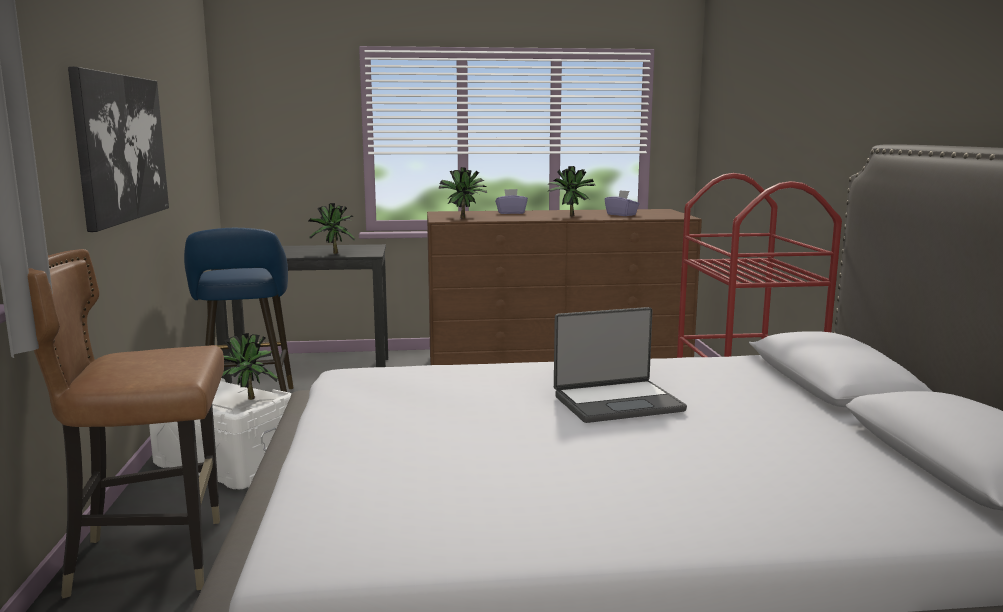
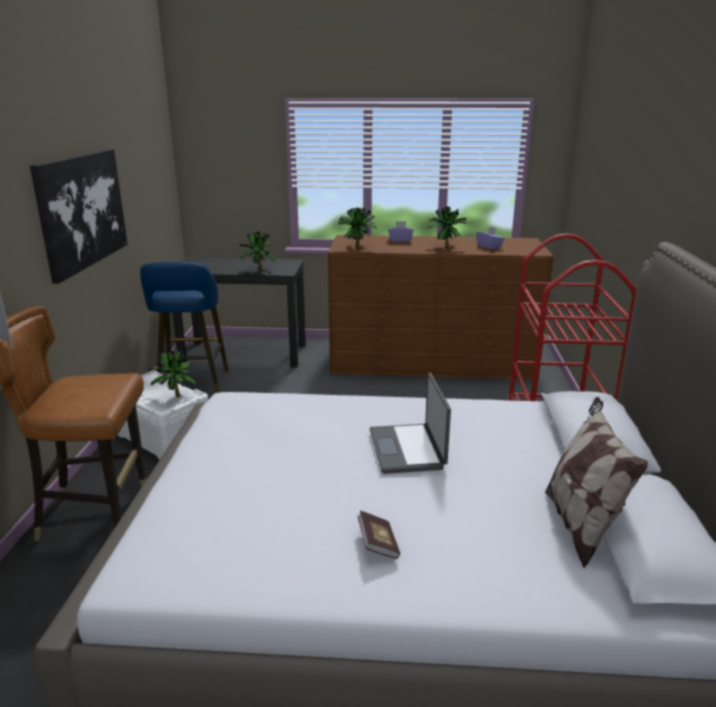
camera: 10 degrees right, 10 degrees up
laptop [554,307,687,423] -> laptop turned 90 degrees clockwise [369,373,451,474]
none -> book [358,511,400,559]
none -> pillow [545,397,648,568]

